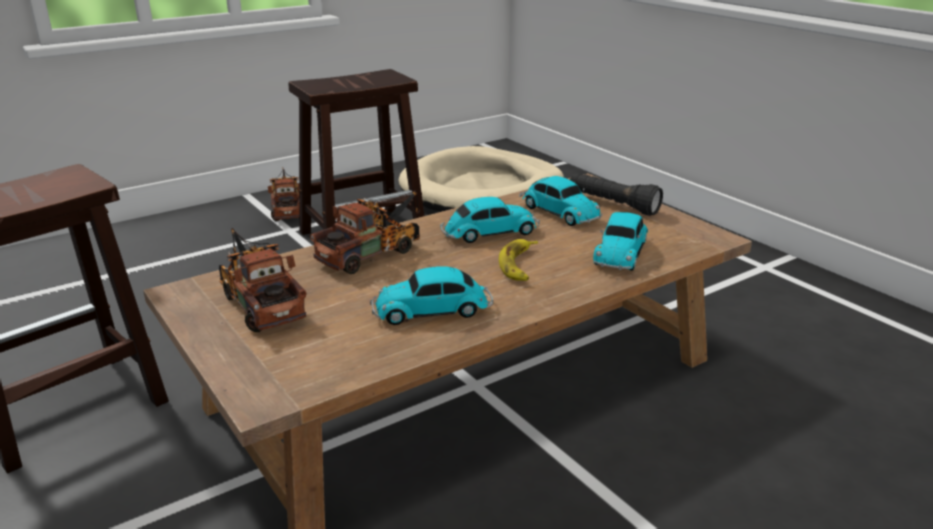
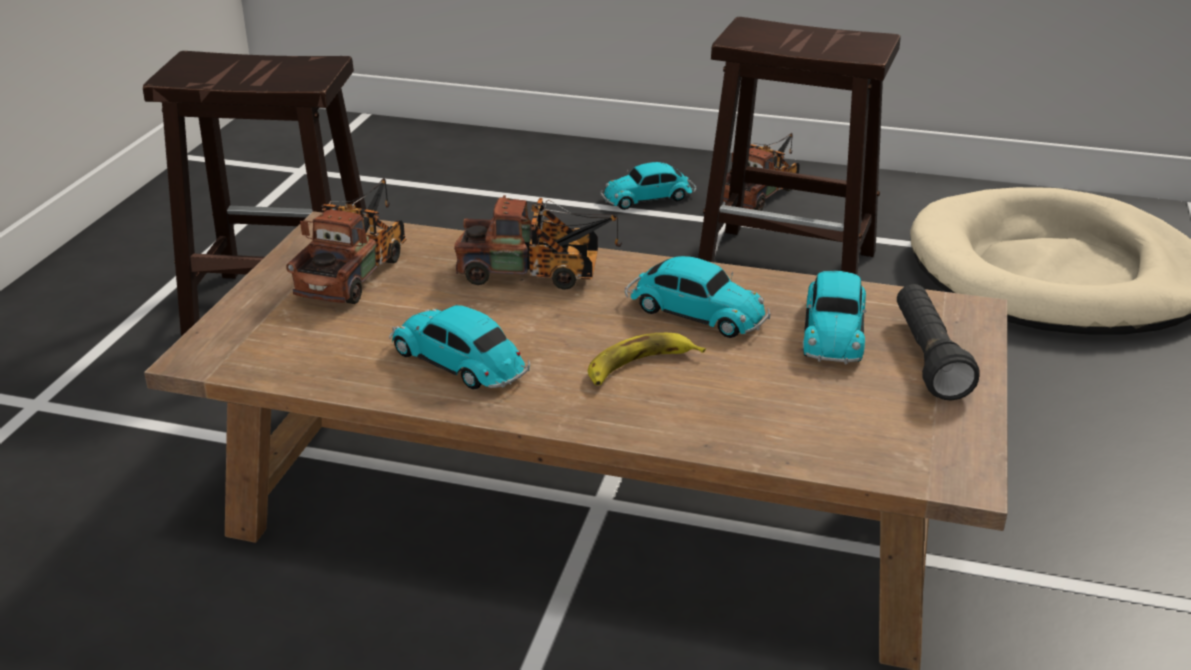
camera: 50 degrees right, 5 degrees up
toy car [593,212,648,271] -> toy car moved to [600,162,697,210]

